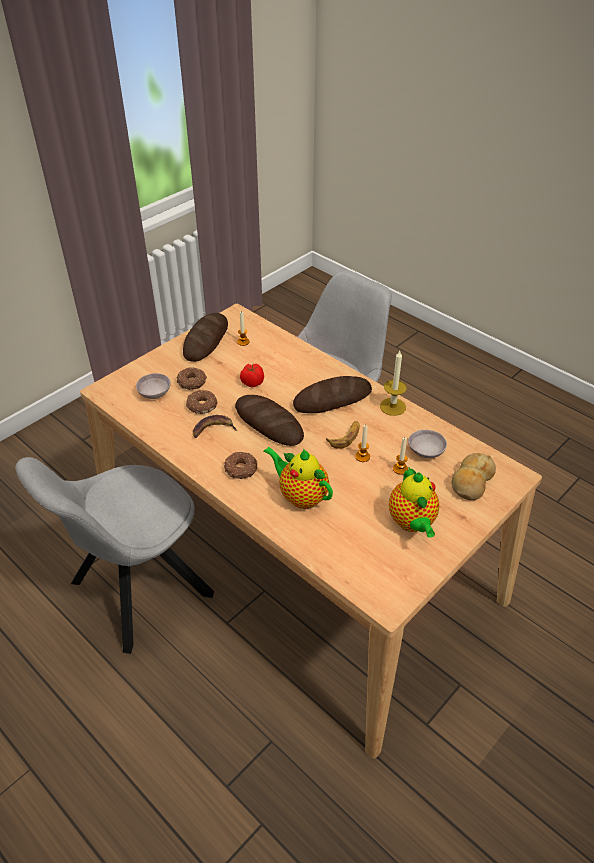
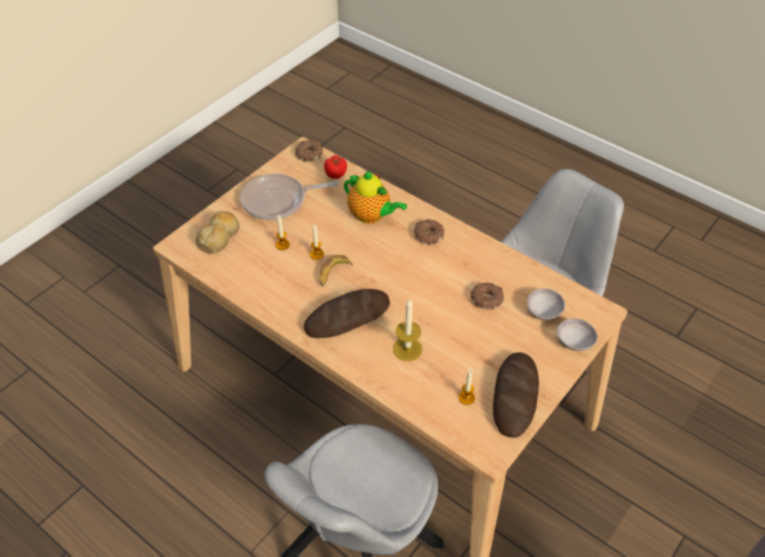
camera: 175 degrees right, 5 degrees up
donut [177,367,207,390] -> donut moved to [295,140,323,162]
banana [193,415,237,438] -> none
bread [235,395,304,446] -> none
tomato [240,364,264,387] -> tomato moved to [324,155,347,179]
candle [380,351,407,416] -> candle moved to [393,298,422,361]
teapot [389,467,440,538] -> frying pan [240,173,339,220]
grey bowl [408,430,447,458] -> grey bowl moved to [557,318,598,351]

